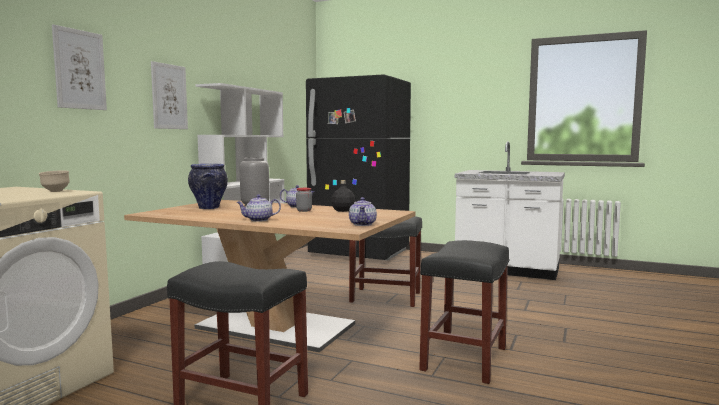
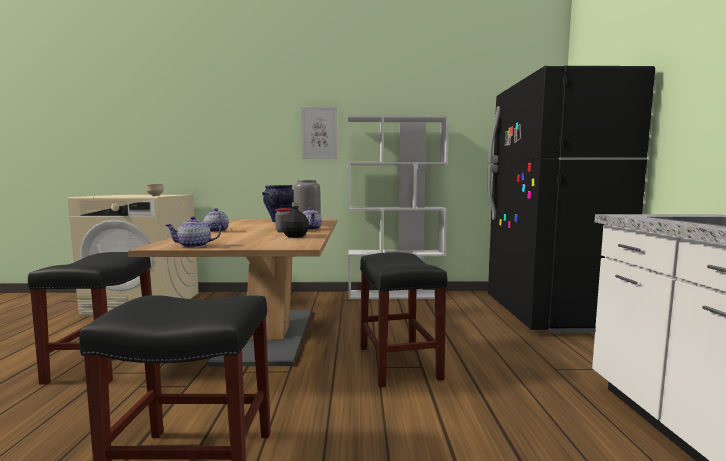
camera: 65 degrees right, 0 degrees up
picture [52,24,107,110] -> none

